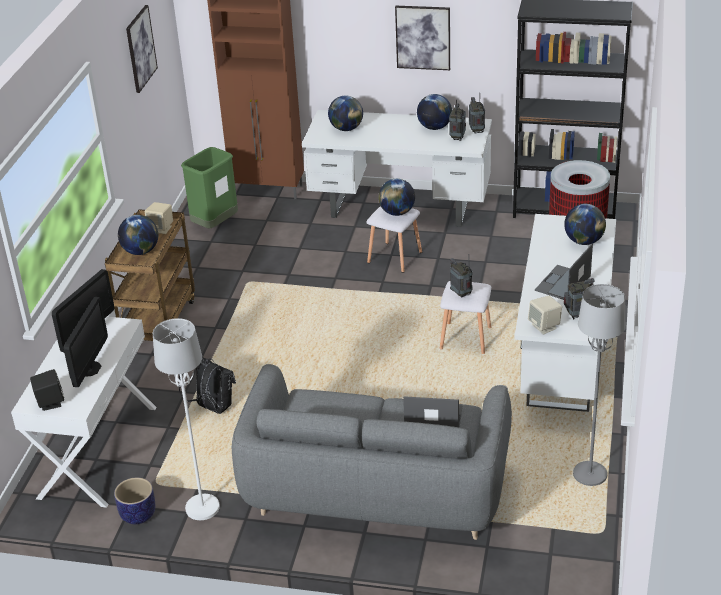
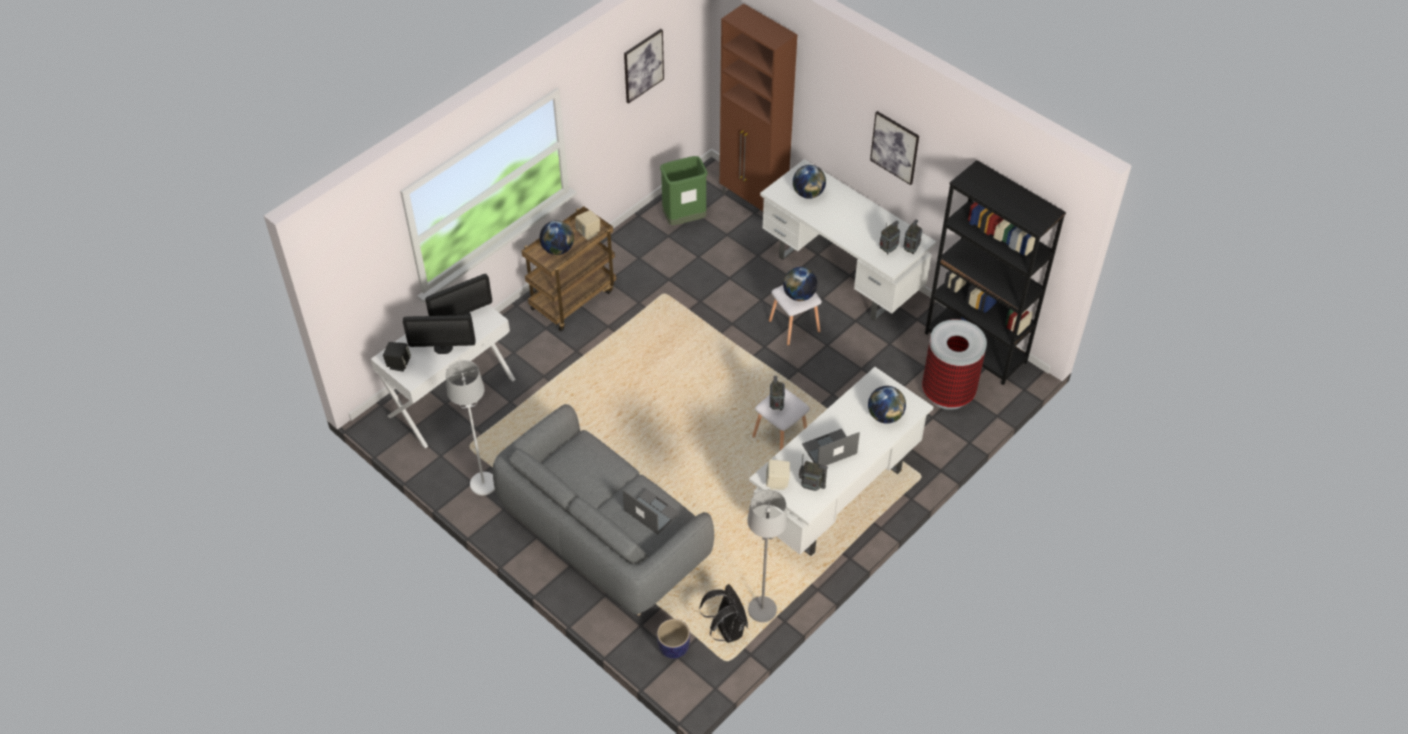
camera: 30 degrees right, 15 degrees up
monitor [63,297,108,387] -> monitor turned 45 degrees clockwise [403,315,476,354]
planter [114,477,155,524] -> planter moved to [657,619,690,658]
black backpack [179,357,236,414] -> black backpack moved to [699,584,748,643]
globe [417,94,452,130] -> none

